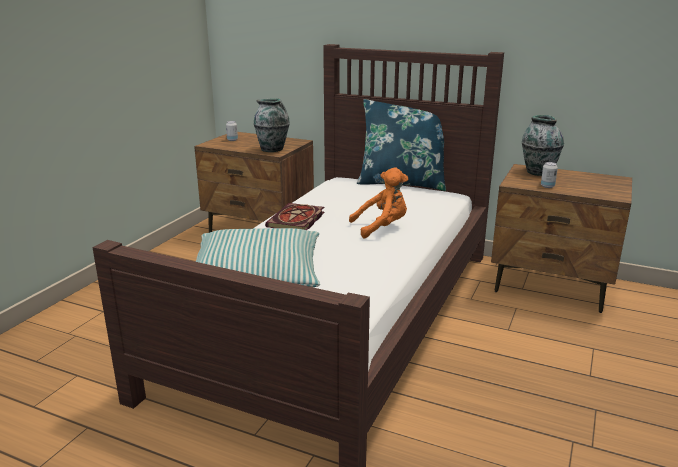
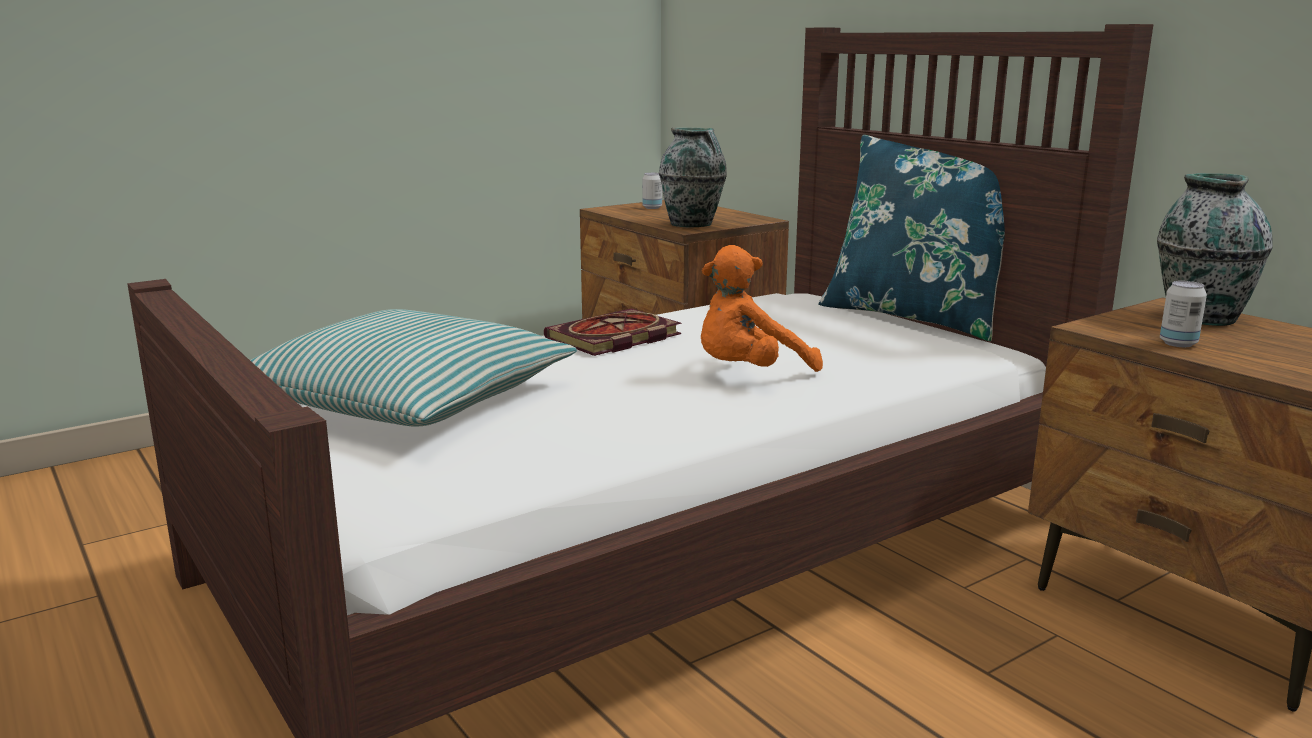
camera: 30 degrees right, 5 degrees down
orange plush toy [349,168,408,239] -> orange plush toy turned 135 degrees clockwise [701,245,823,372]

